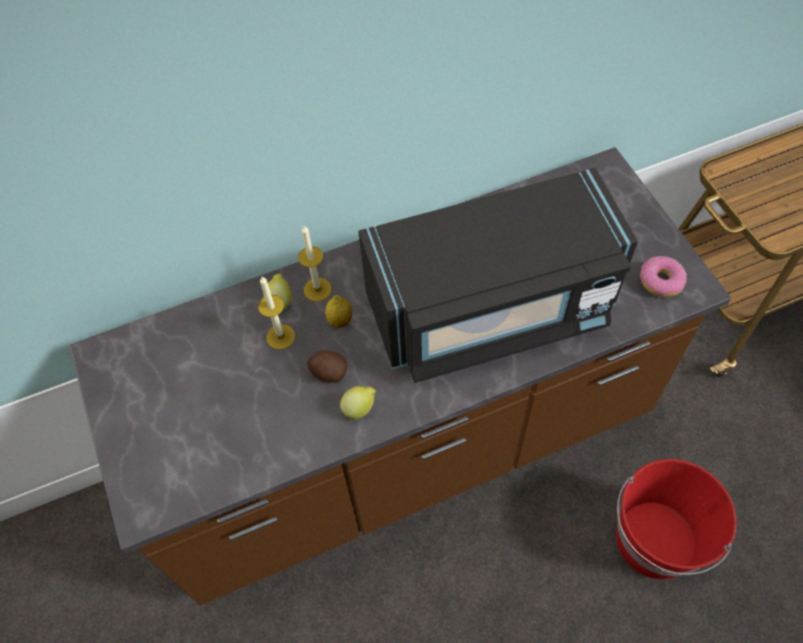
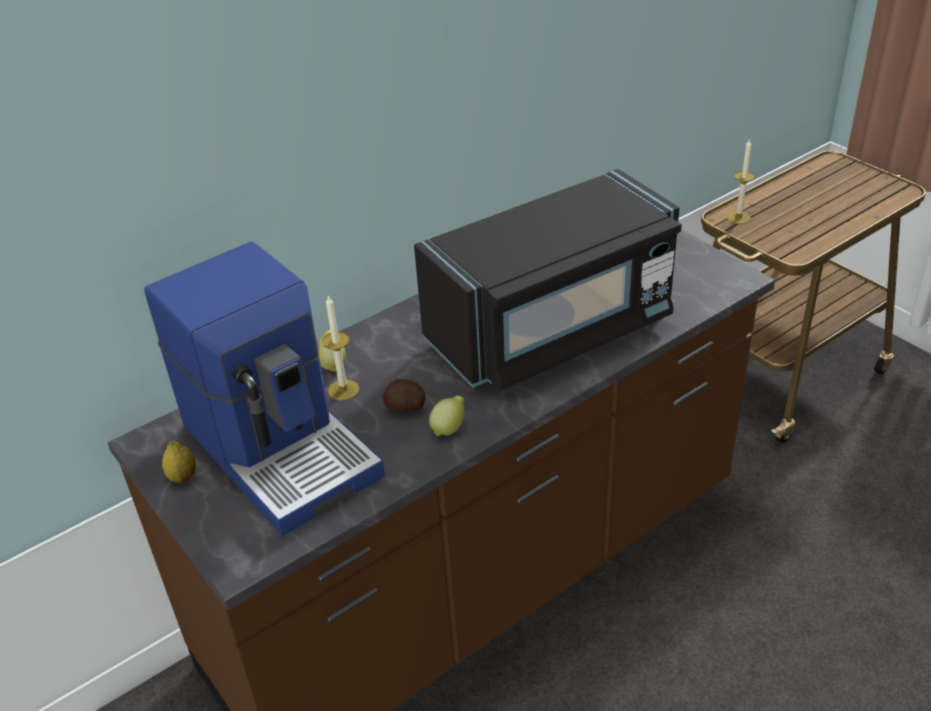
camera: 15 degrees left, 20 degrees down
candle [298,226,332,301] -> candle moved to [727,139,755,224]
lemon [325,295,352,328] -> lemon moved to [162,441,196,483]
red bucket [616,459,737,580] -> none
donut [640,256,687,297] -> none
none -> coffee machine [144,242,385,536]

